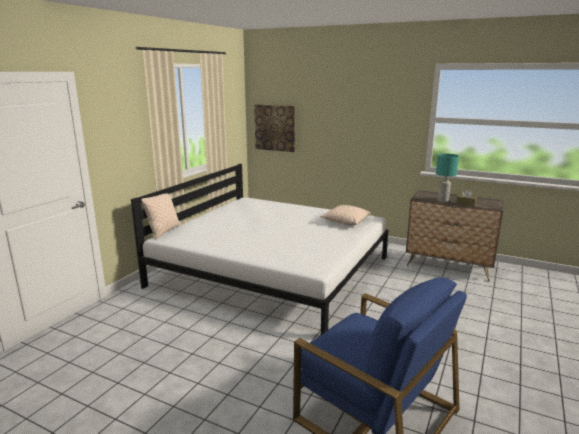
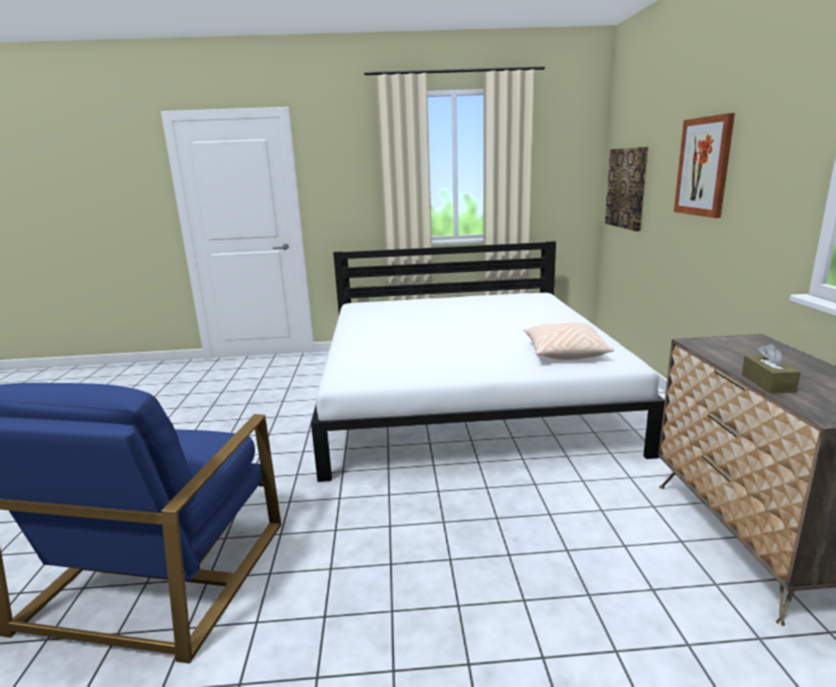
camera: 60 degrees right, 0 degrees up
beige pillow [141,193,180,239] -> none
turquoise table lamp [436,154,459,202] -> none
none -> picture [674,113,735,218]

